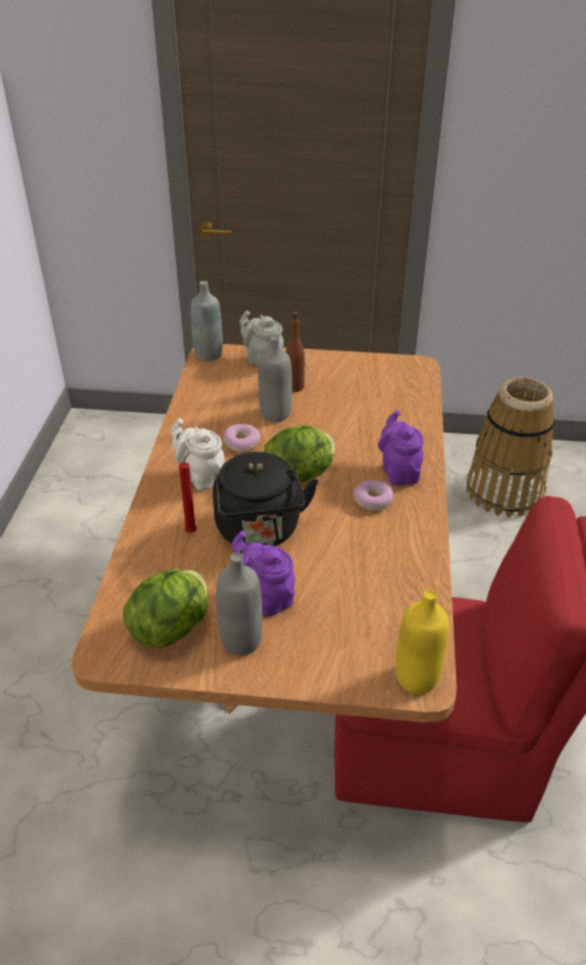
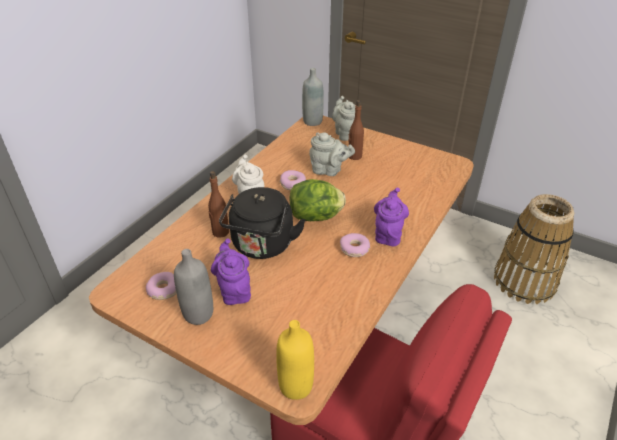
camera: 25 degrees right, 0 degrees up
lettuce [123,569,208,648] -> donut [146,272,177,300]
red candle [179,452,197,533] -> brown bottle [208,171,229,238]
grey bottle [258,336,292,422] -> grey teapot [309,132,355,176]

